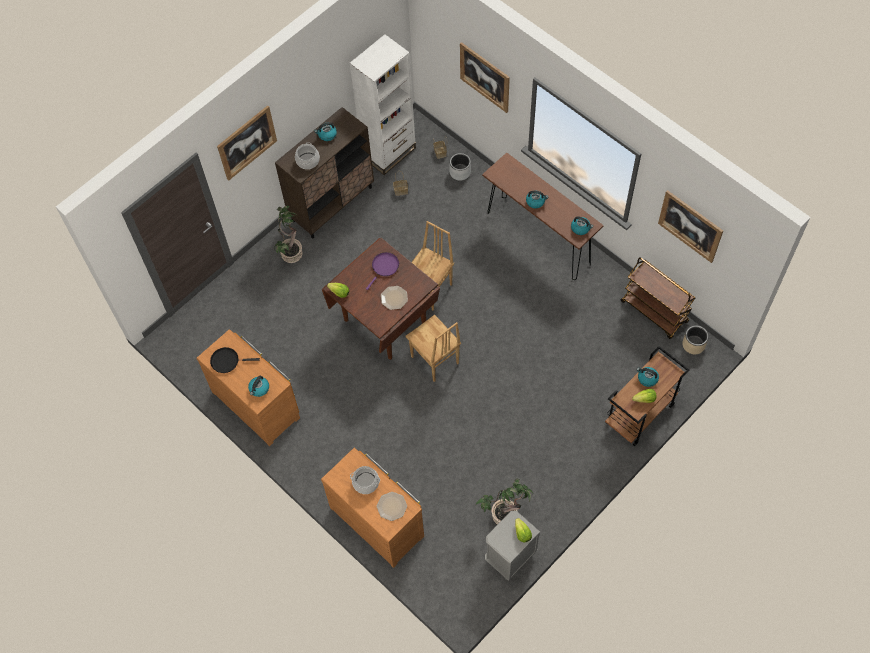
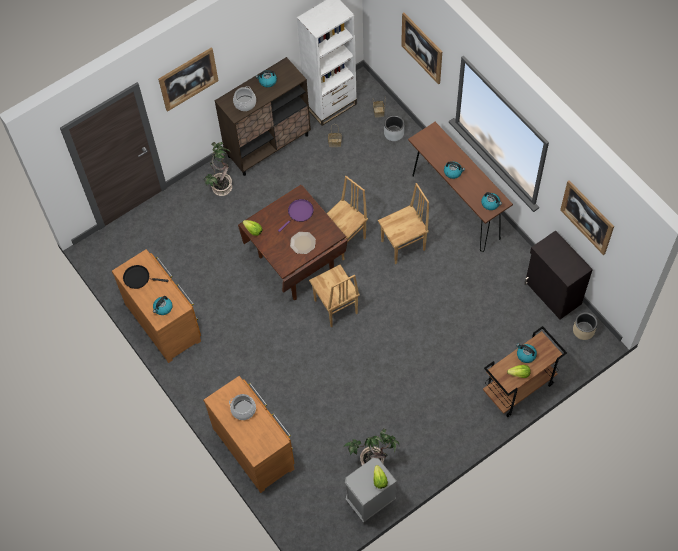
camera: 10 degrees right, 0 degrees up
plate [377,492,407,521] -> none
brown cart [621,257,695,339] -> black cabinet [524,230,593,319]
none -> brown chair [378,183,429,264]

